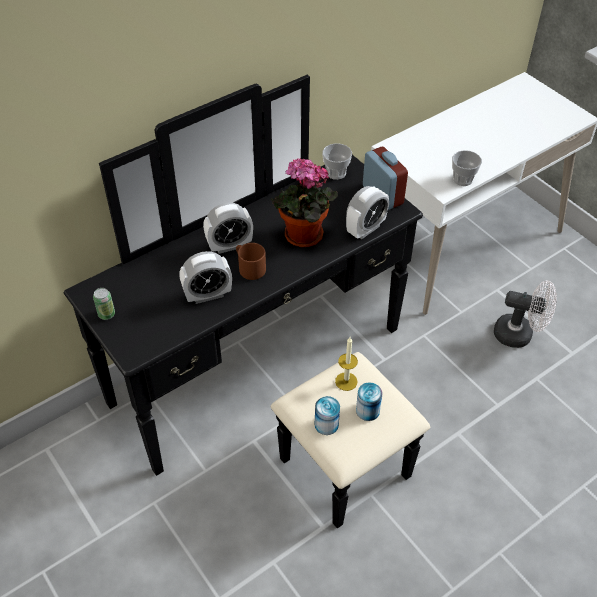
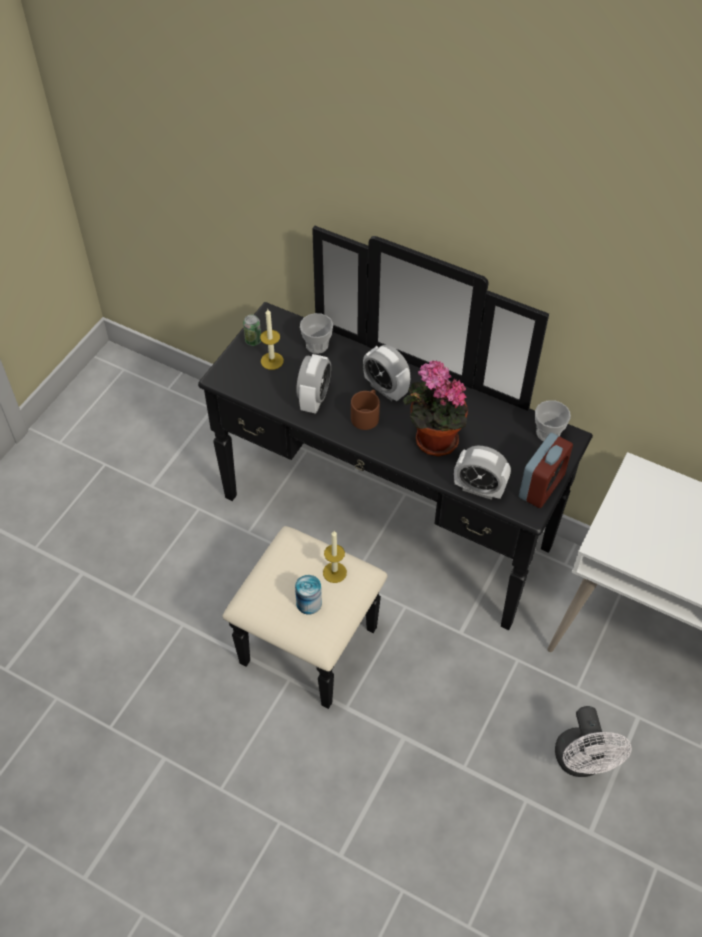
camera: 65 degrees right, 5 degrees up
alarm clock [179,251,232,304] -> alarm clock turned 120 degrees counterclockwise [296,354,331,414]
can [315,396,340,435] -> none
cup [452,150,482,186] -> cup moved to [300,313,333,354]
none -> candle [260,309,284,370]

